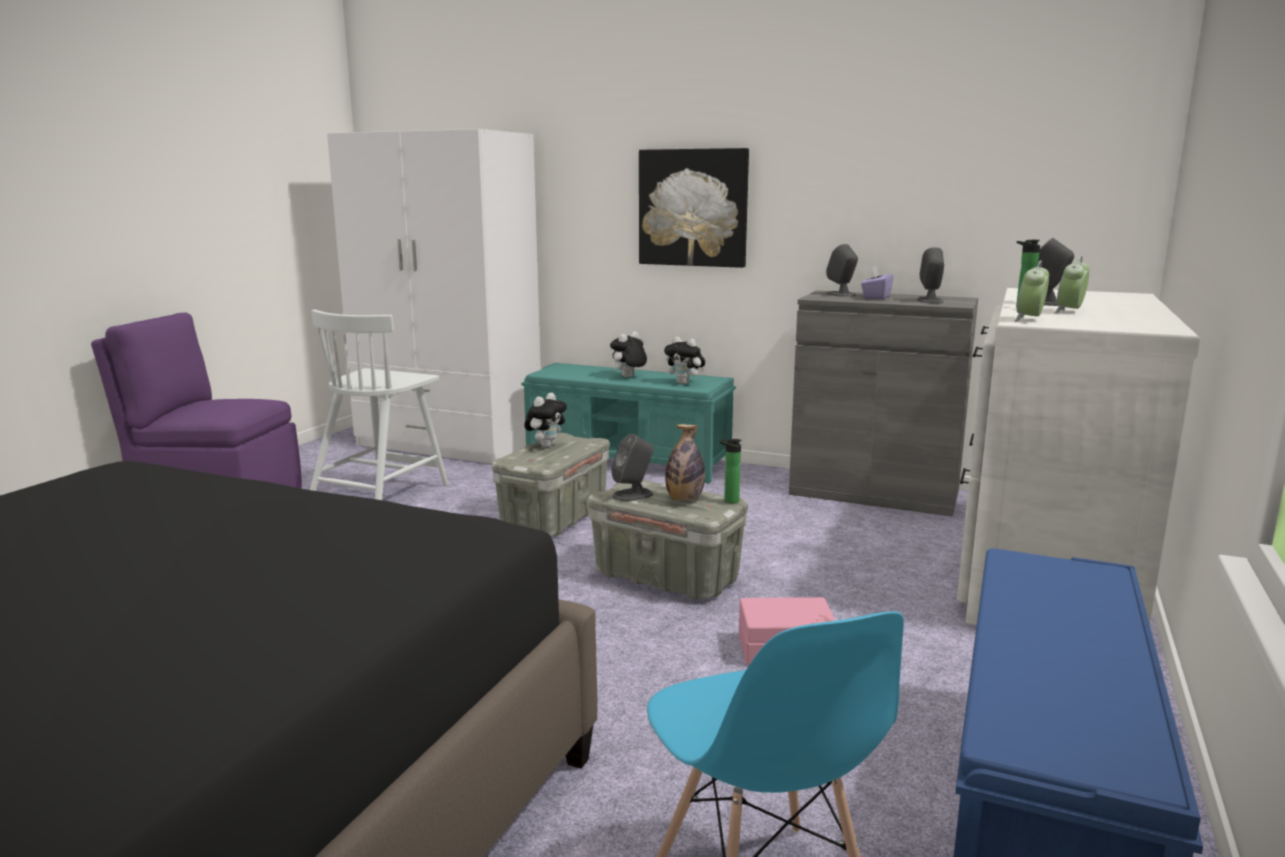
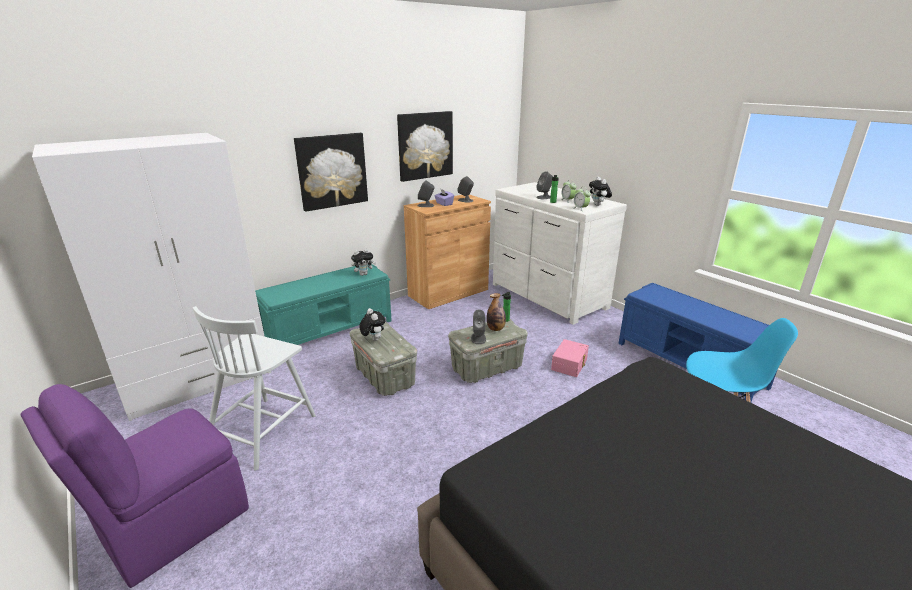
camera: 60 degrees left, 10 degrees up
white chair [310,309,449,500] -> white chair turned 60 degrees clockwise [193,306,316,470]
plush toy [610,331,647,377] -> plush toy moved to [589,177,612,206]
grey cabinet [789,290,978,517] -> brown cabinet [404,195,491,309]
none -> picture [397,111,453,182]

